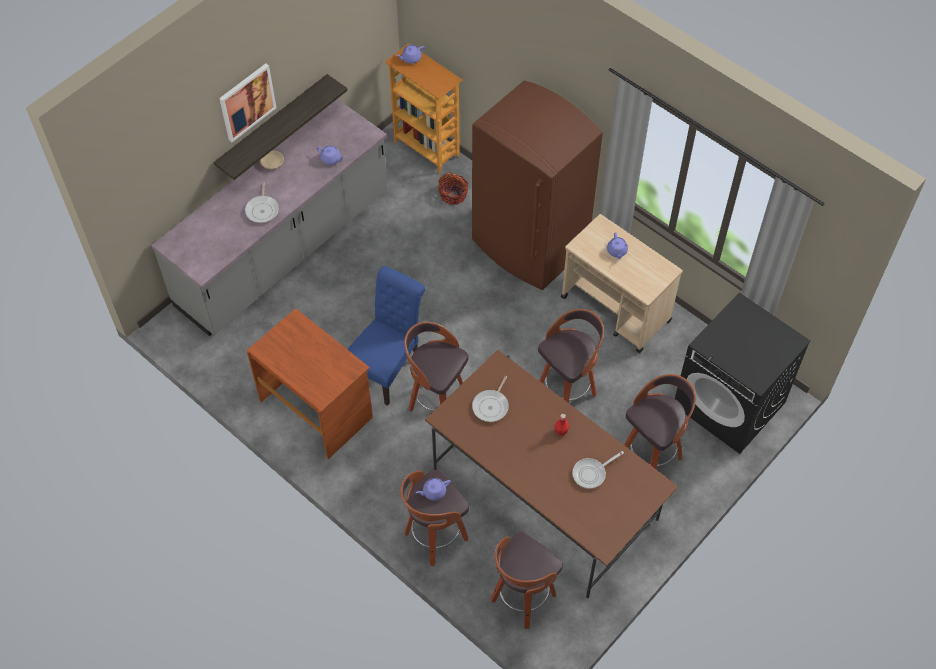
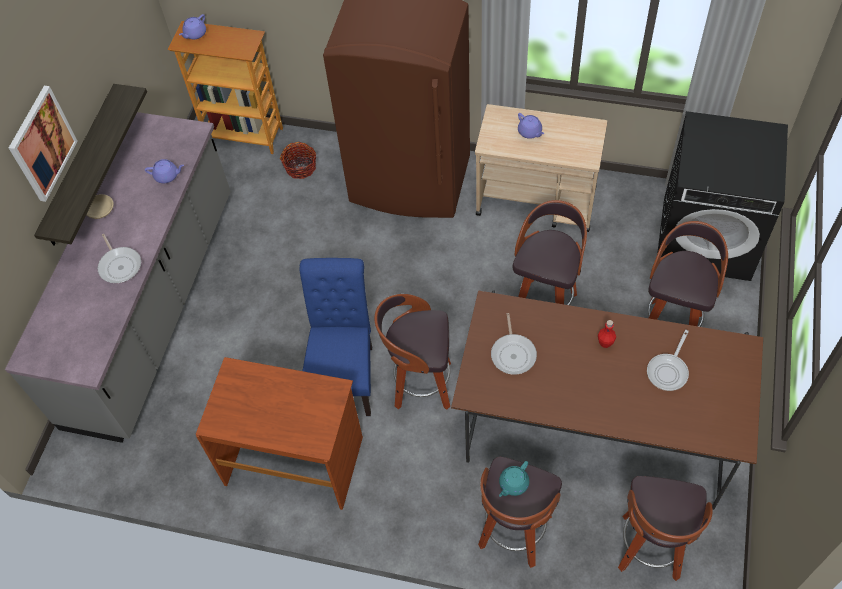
camera: 25 degrees left, 0 degrees up
purple teapot [416,478,451,501] -> turquoise teapot [499,461,529,497]

